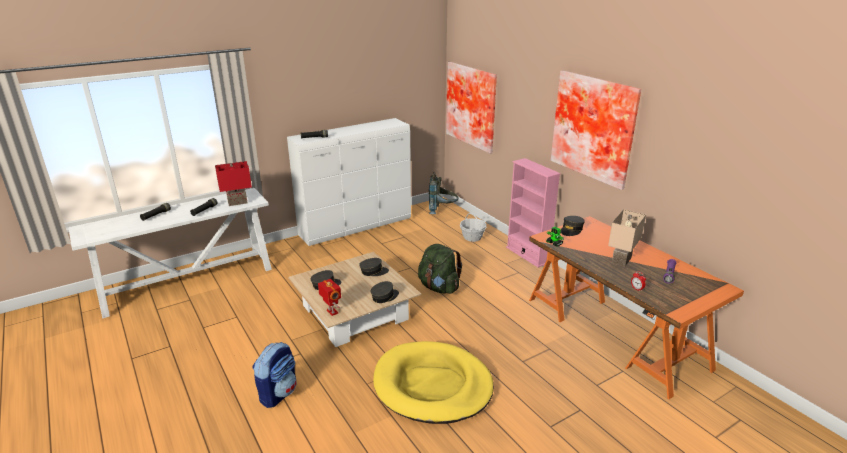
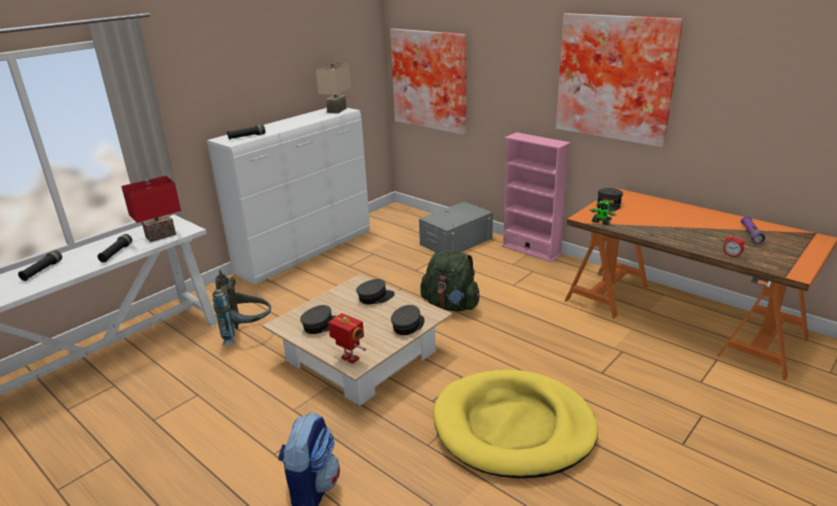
camera: 15 degrees left, 0 degrees up
grey backpack [429,172,459,214] -> grey backpack moved to [212,270,271,345]
basket [460,213,486,242] -> grey storage box [419,202,493,252]
beige table lamp [608,209,646,267] -> beige table lamp moved to [316,63,351,113]

